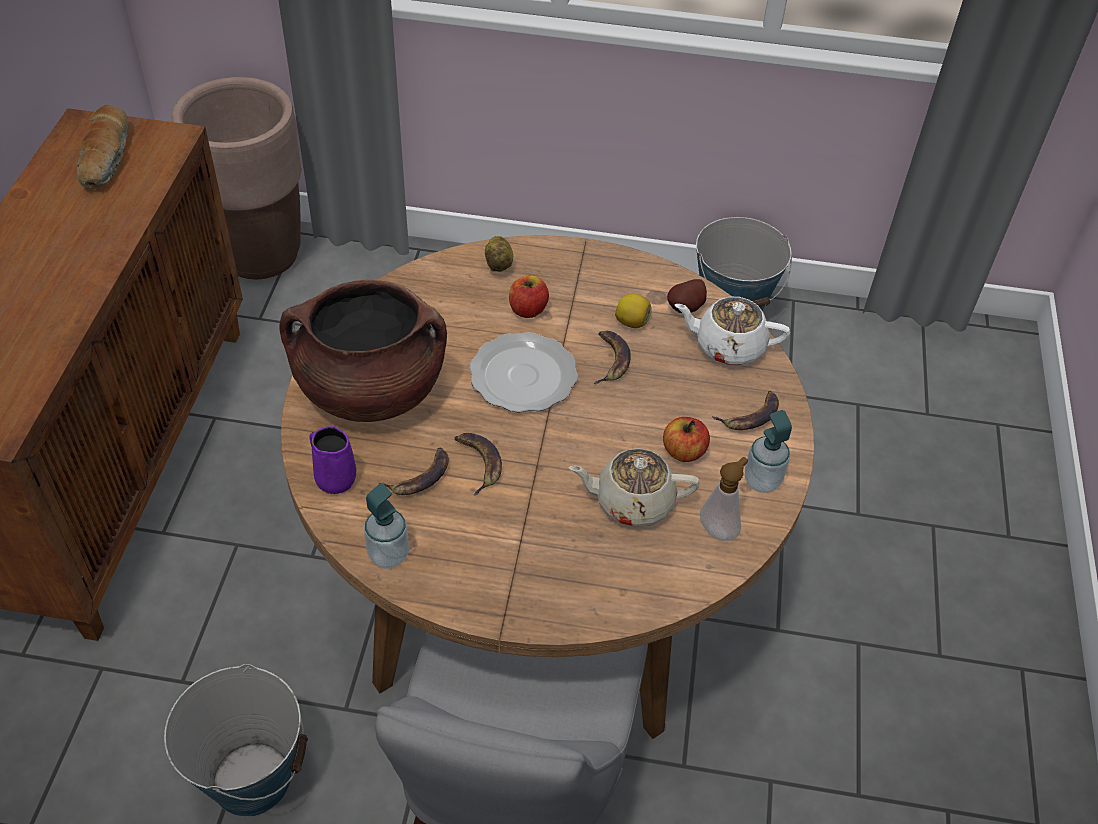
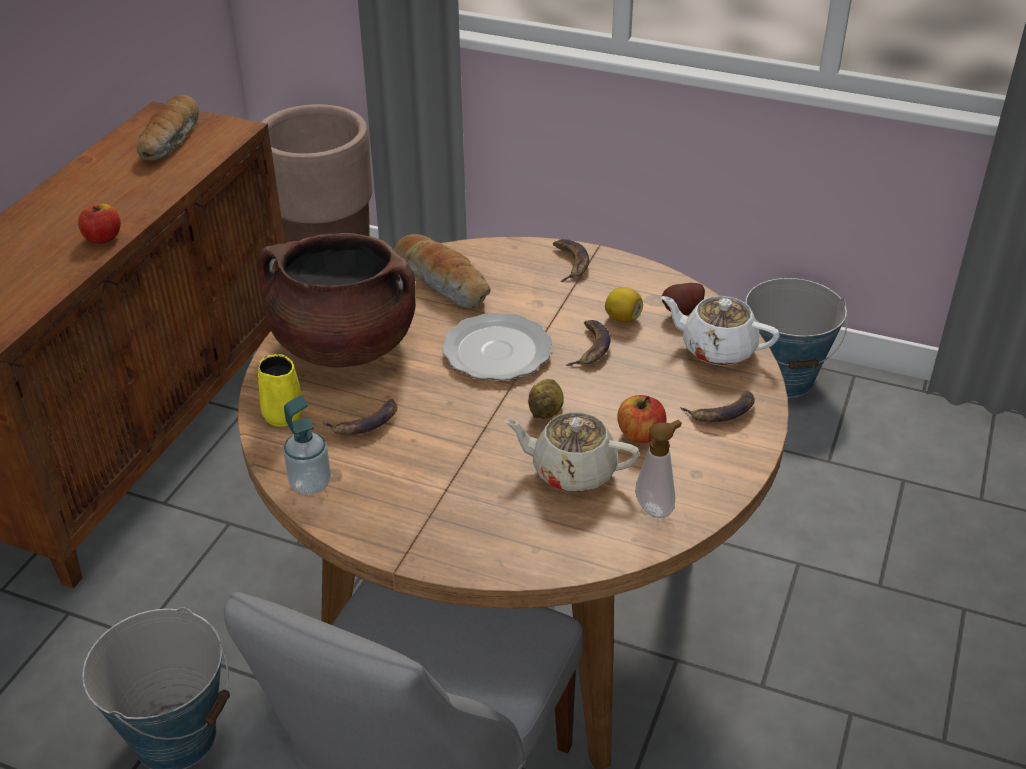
camera: 15 degrees right, 10 degrees down
purple mug [309,426,356,494] -> yellow mug [257,354,303,427]
banana [455,433,502,495] -> banana moved to [553,239,589,282]
potato [485,236,513,272] -> potato moved to [528,379,564,419]
apple [509,276,549,318] -> apple moved to [78,204,121,244]
soap dispenser [744,410,792,493] -> none
none -> bread [394,234,490,308]

